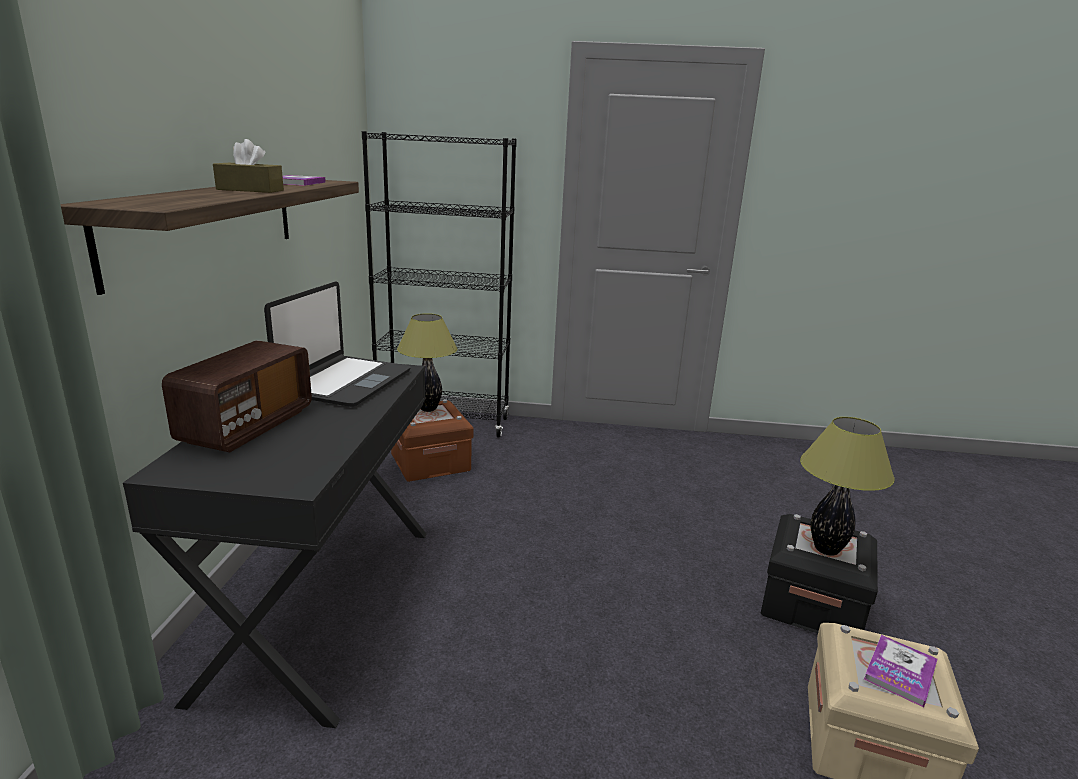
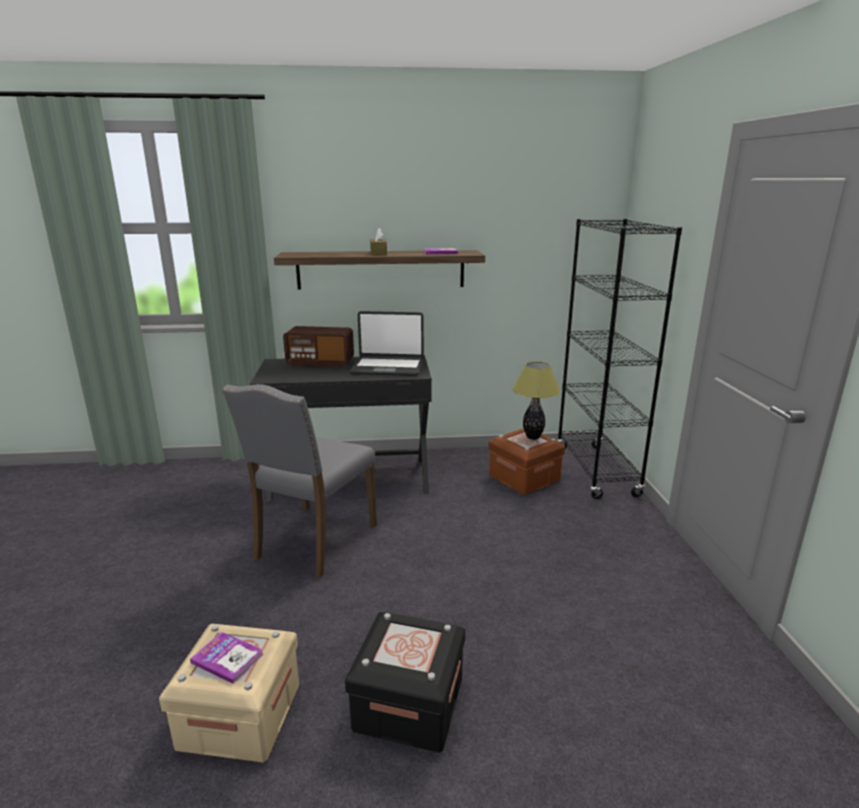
camera: 80 degrees right, 0 degrees up
table lamp [800,417,895,556] -> none
none -> grey chair [222,384,377,578]

